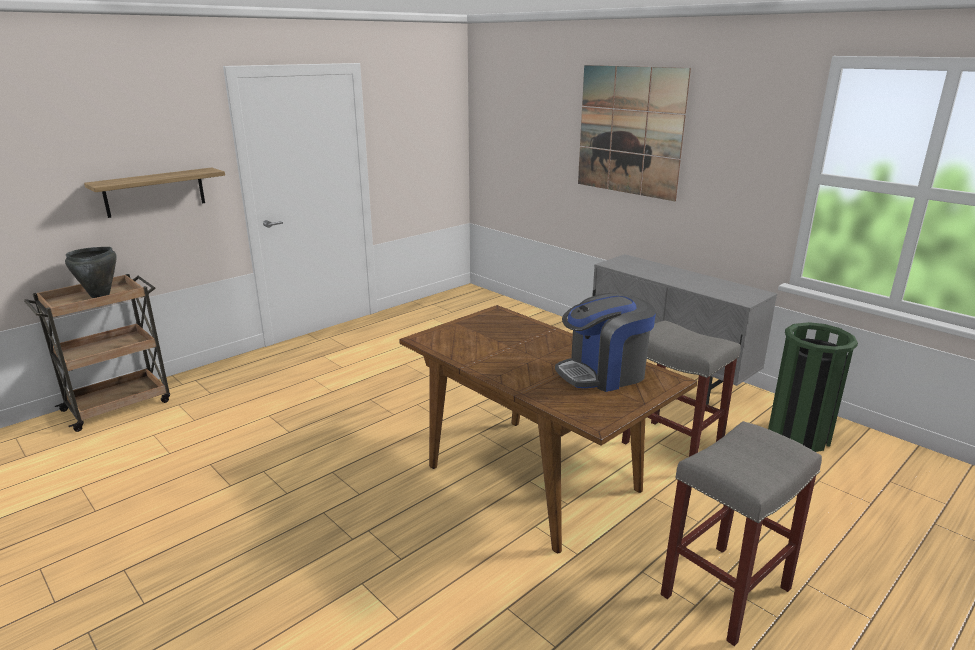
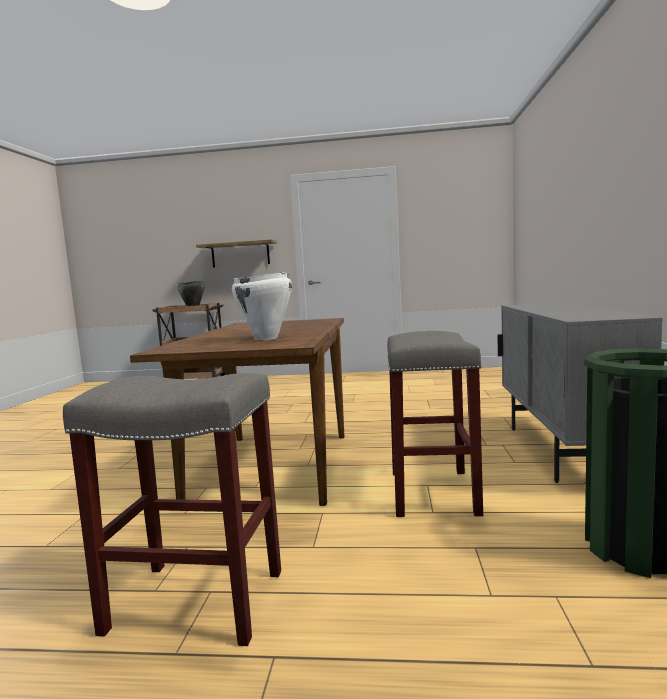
camera: 50 degrees right, 15 degrees down
coffee machine [555,293,656,392] -> white cooking pot [232,272,292,340]
picture [578,65,691,201] -> none

